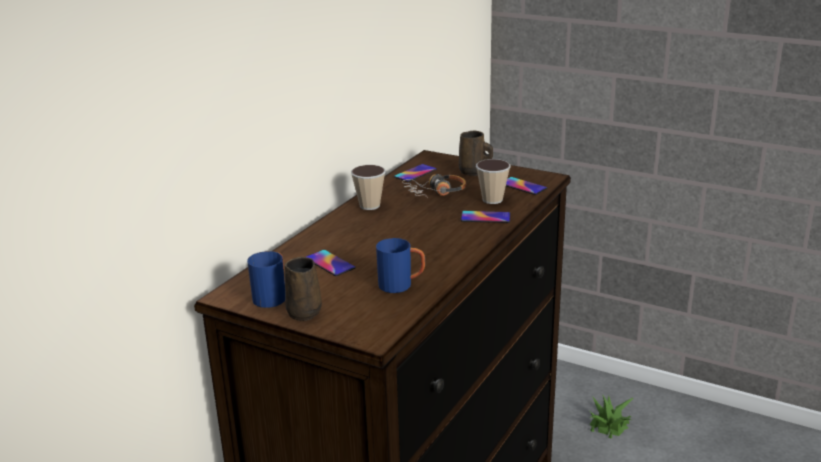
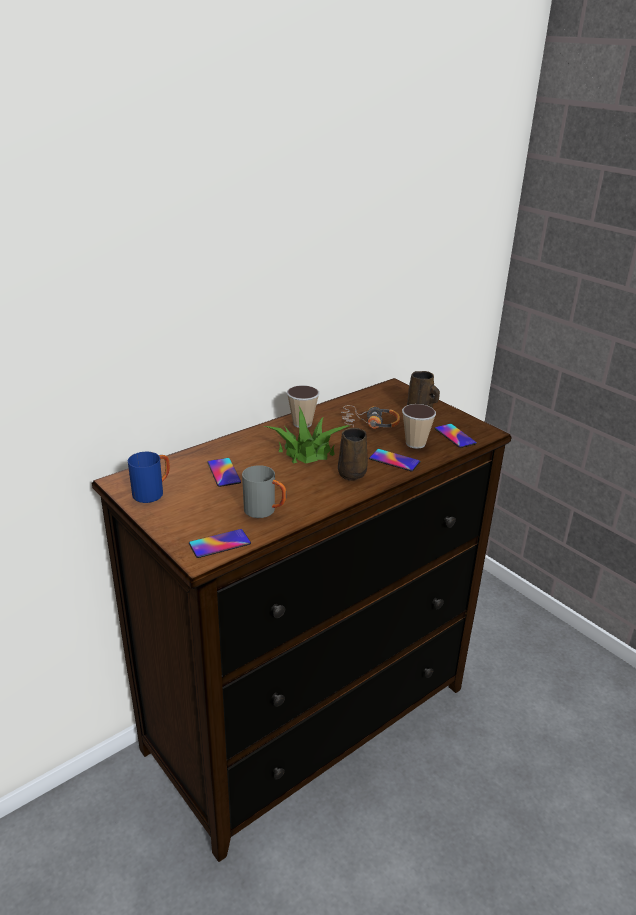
camera: 20 degrees right, 5 degrees up
brown mug [285,257,322,321] -> brown mug moved to [338,428,368,481]
blue mug [376,238,425,293] -> grey mug [242,465,286,518]
phone [394,164,437,182] -> phone moved to [189,529,251,558]
potted plant [589,396,633,438] -> potted plant moved to [264,406,351,463]

